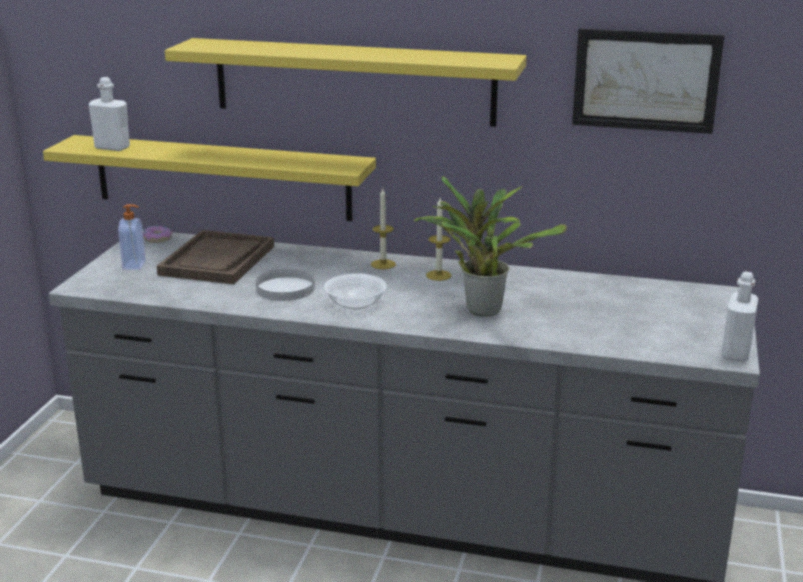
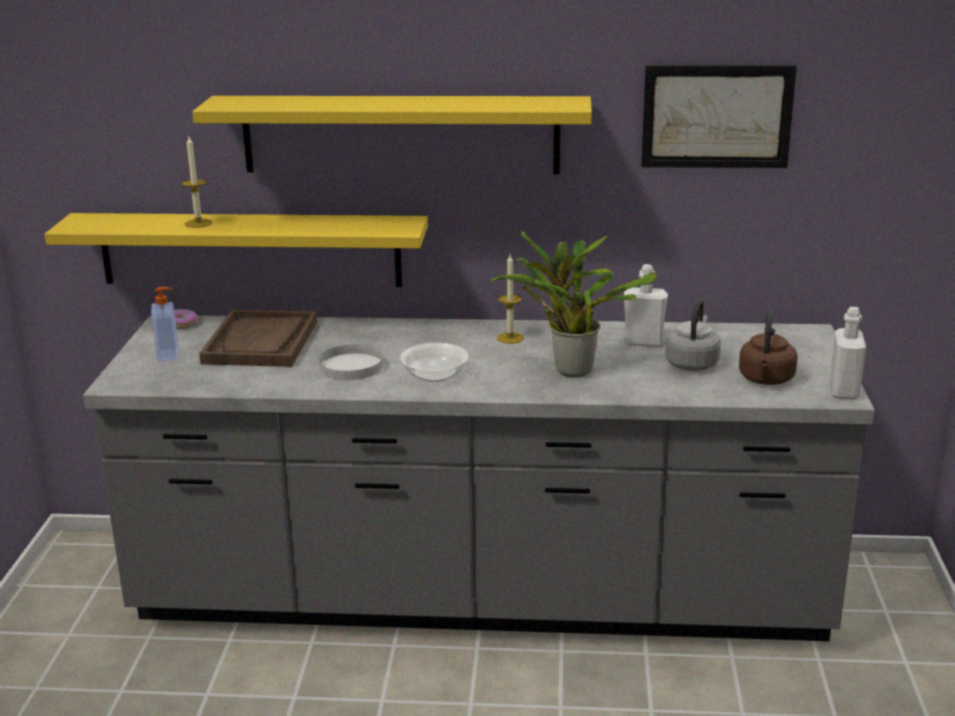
camera: 10 degrees left, 0 degrees up
white bottle [88,77,130,151] -> white bottle moved to [624,264,668,347]
candle [371,189,396,269] -> candle moved to [182,137,213,228]
none -> grey kettle [665,299,721,371]
none -> brown kettle [739,310,798,385]

